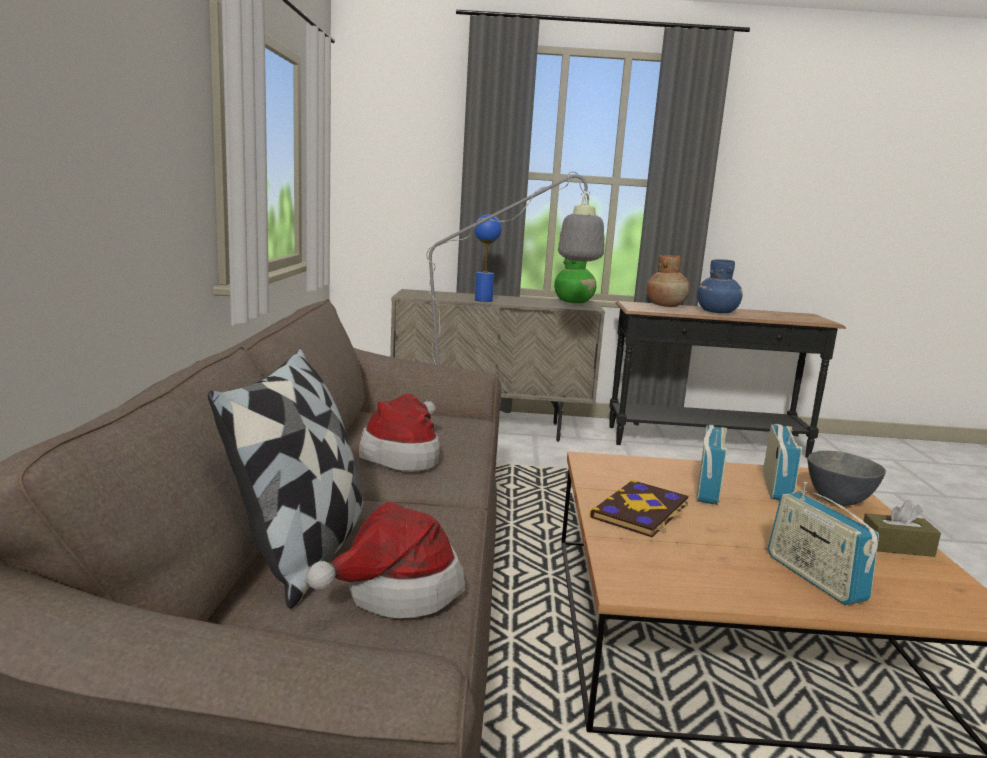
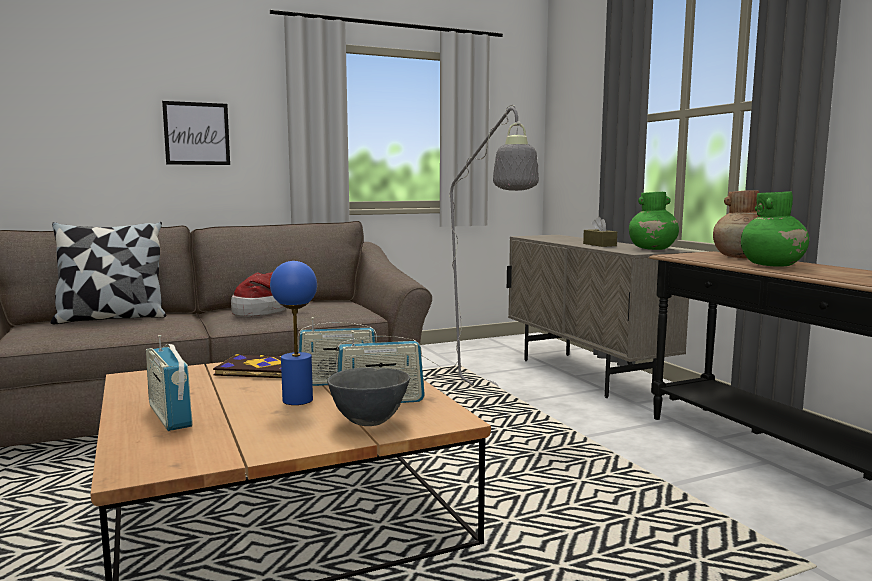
camera: 65 degrees right, 5 degrees down
hat [306,502,465,619] -> none
blue table lamp [474,214,502,302] -> blue table lamp moved to [270,261,317,405]
blue vase [697,259,743,313] -> green vase [741,191,809,267]
radio [768,482,879,605] -> radio turned 75 degrees counterclockwise [146,335,193,431]
brown tissue box [863,500,941,557] -> brown tissue box moved to [583,217,617,247]
none -> picture [162,101,230,165]

